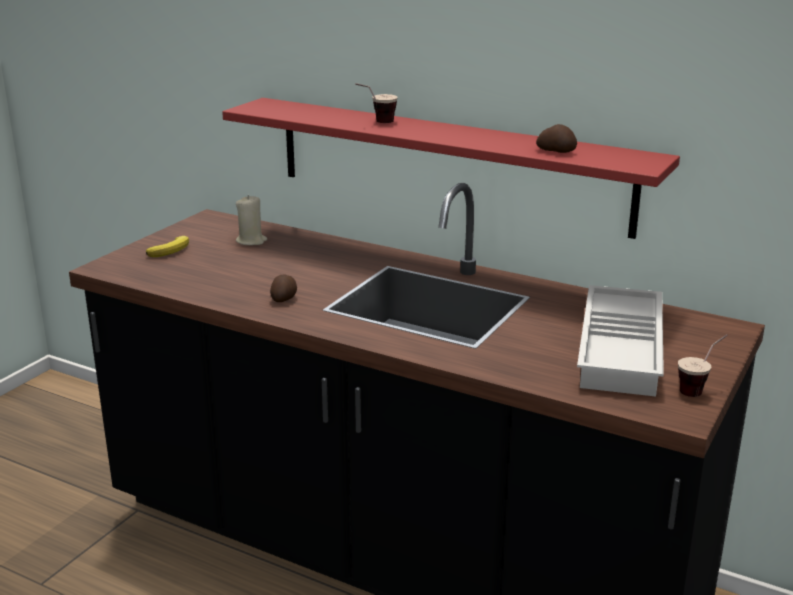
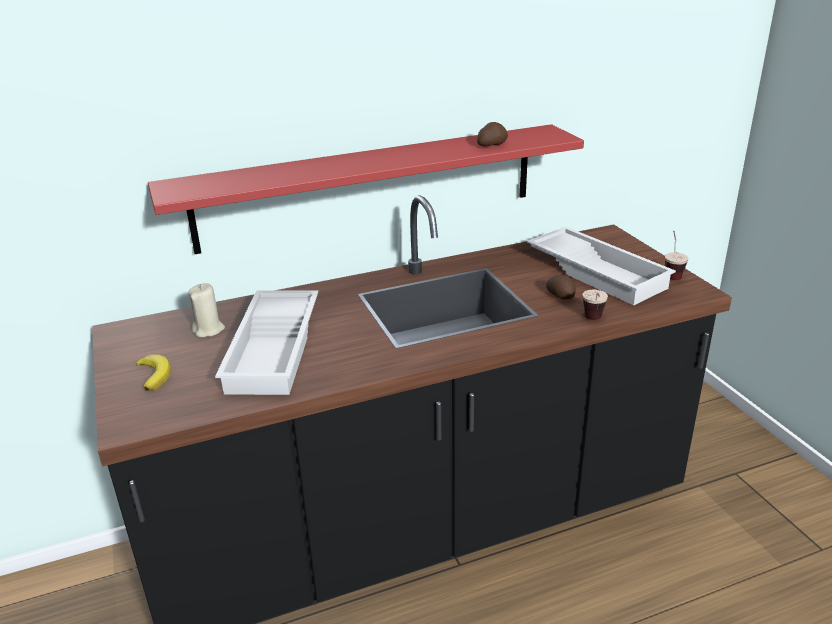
camera: 50 degrees left, 5 degrees up
potato [270,275,297,302] -> potato moved to [546,275,576,300]
cup [355,83,398,123] -> cup moved to [582,290,608,320]
none -> white tray [215,290,318,395]

